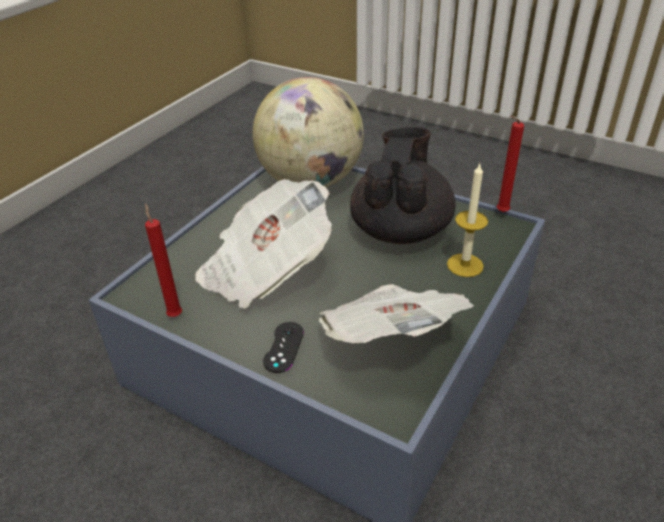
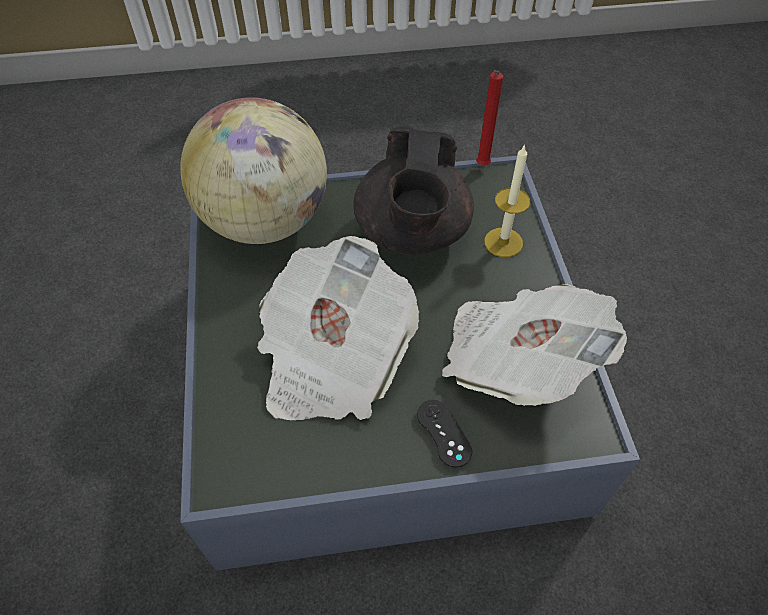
camera: 40 degrees left, 15 degrees up
red candle [145,204,182,317] -> none
black teapot [350,127,456,244] -> black teapot turned 150 degrees counterclockwise [353,126,474,255]

